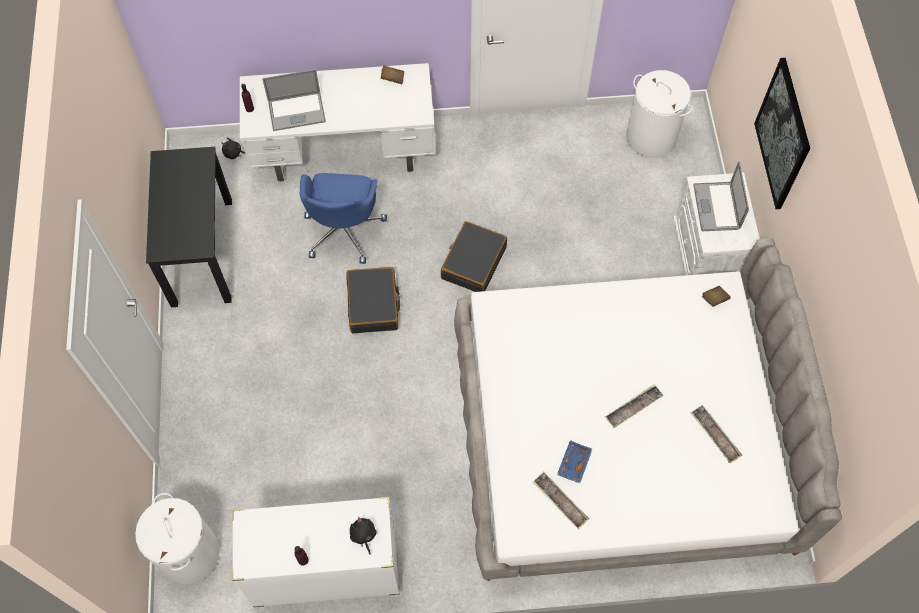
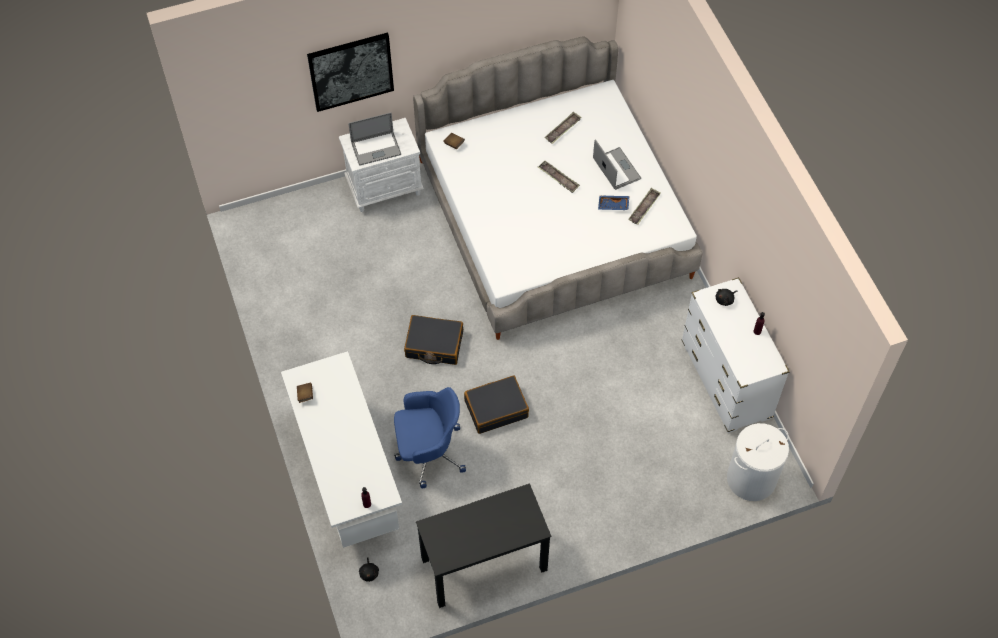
camera: 105 degrees left, 5 degrees down
laptop [262,69,326,131] -> laptop moved to [593,139,641,190]
white laundry basket [626,70,693,158] -> none

